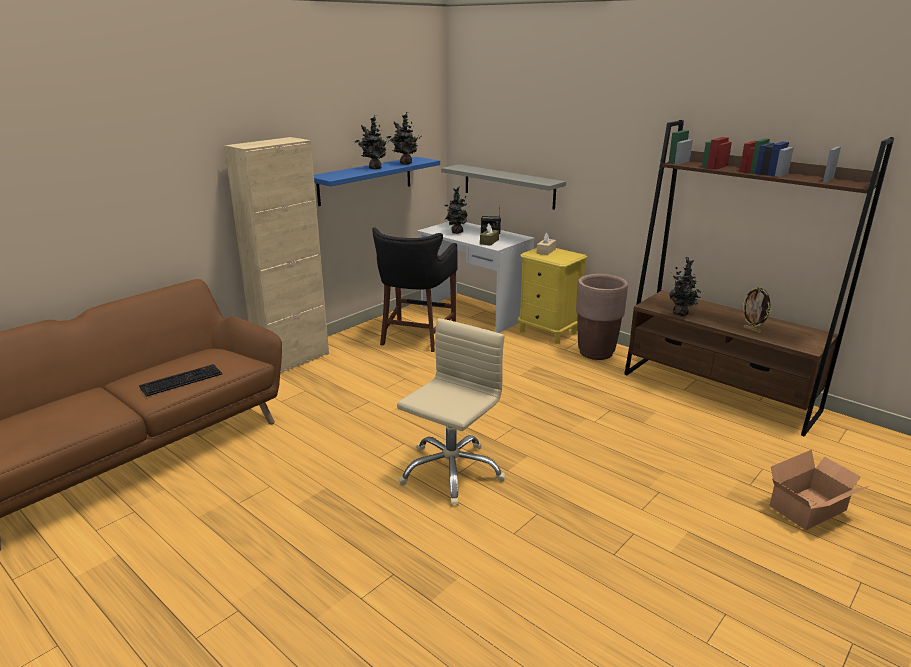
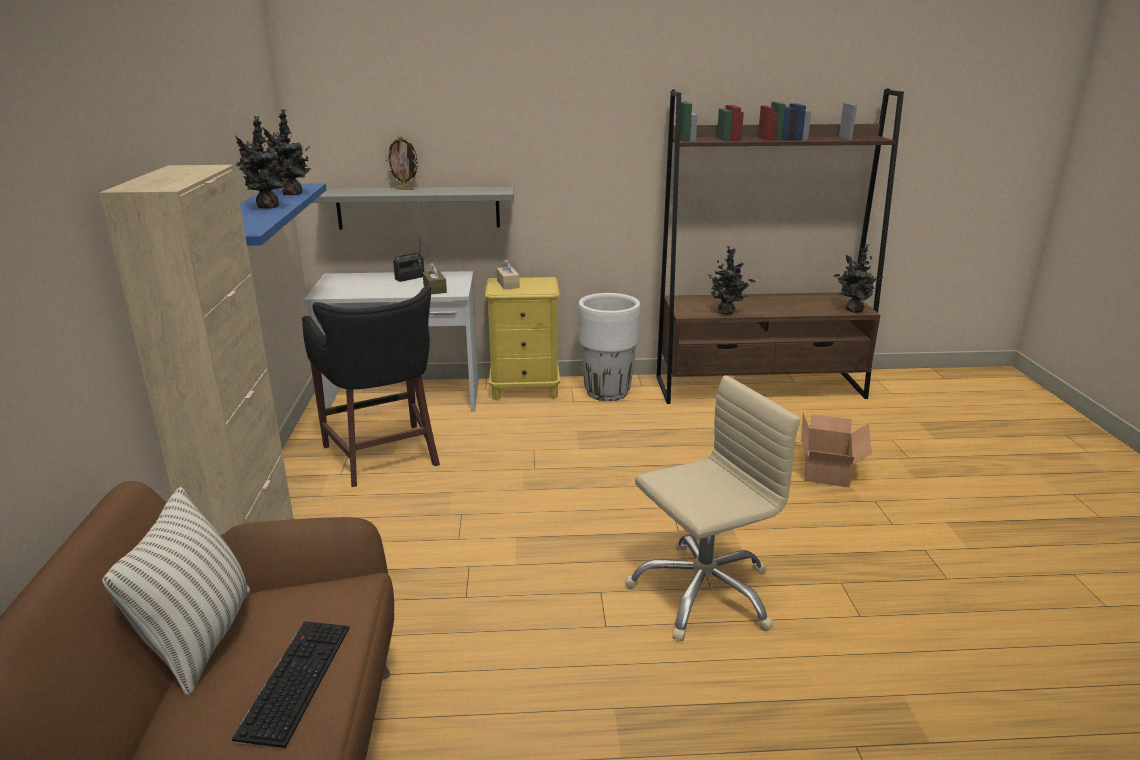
camera: 45 degrees left, 0 degrees up
beige office chair [397,318,506,506] -> beige office chair turned 75 degrees clockwise [625,375,800,641]
potted plant [444,187,467,234] -> potted plant moved to [833,244,884,313]
brown planter [576,274,628,360] -> white planter [578,293,640,401]
picture frame [742,286,771,333] -> picture frame moved to [386,136,419,190]
cardboard box [769,450,870,530] -> cardboard box moved to [801,413,872,487]
none -> pillow [102,487,250,696]

